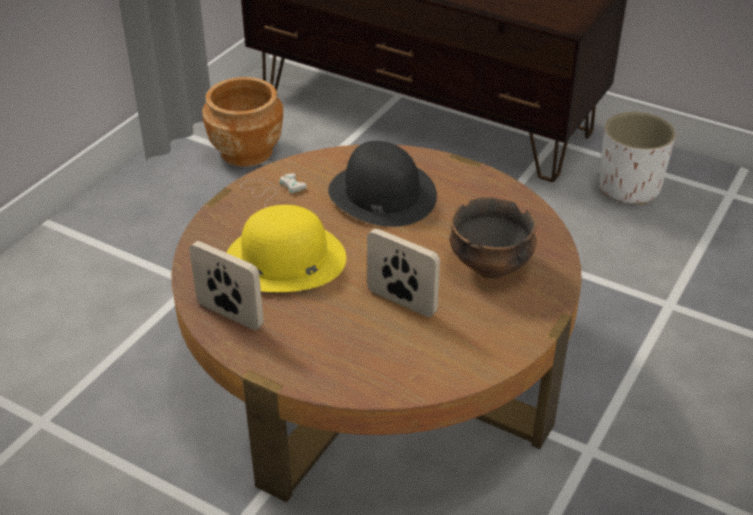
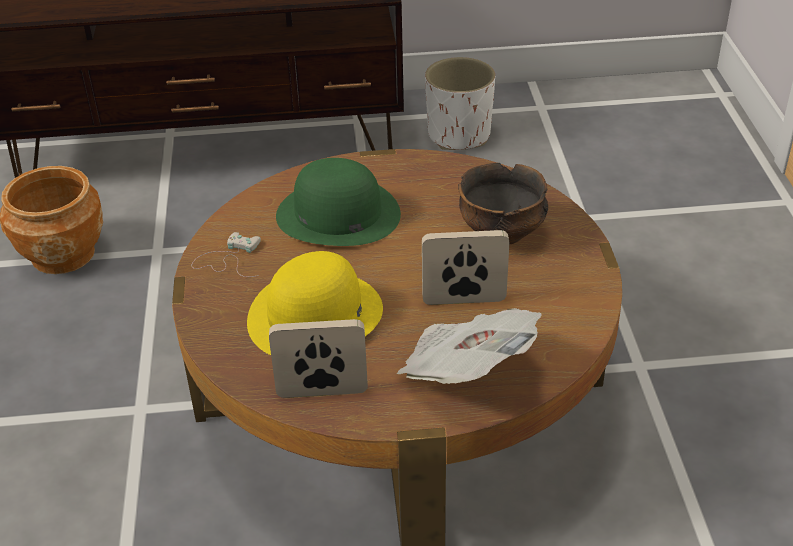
camera: 35 degrees left, 0 degrees up
black hat [328,141,437,227] -> green hat [276,158,401,246]
none -> newspaper [397,308,542,384]

